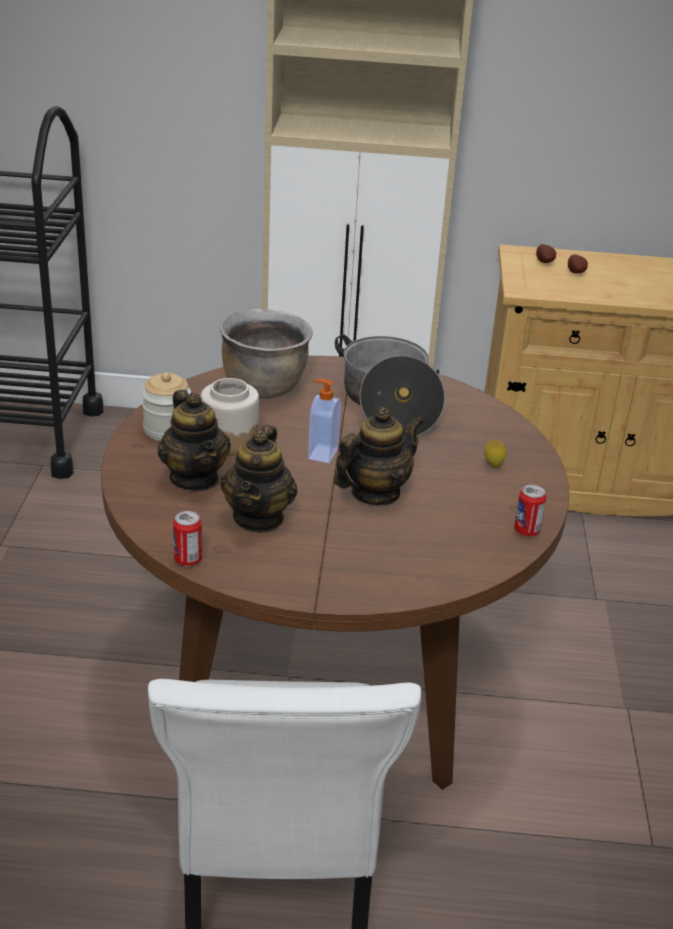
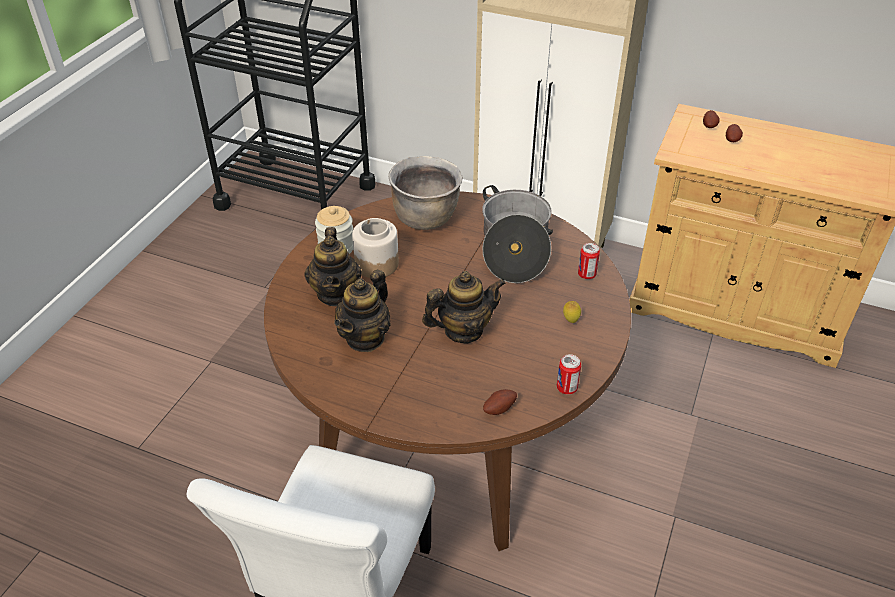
camera: 20 degrees right, 10 degrees up
can [173,511,202,566] -> can moved to [578,243,600,279]
soap dispenser [308,379,341,463] -> none
none -> potato [483,389,517,415]

